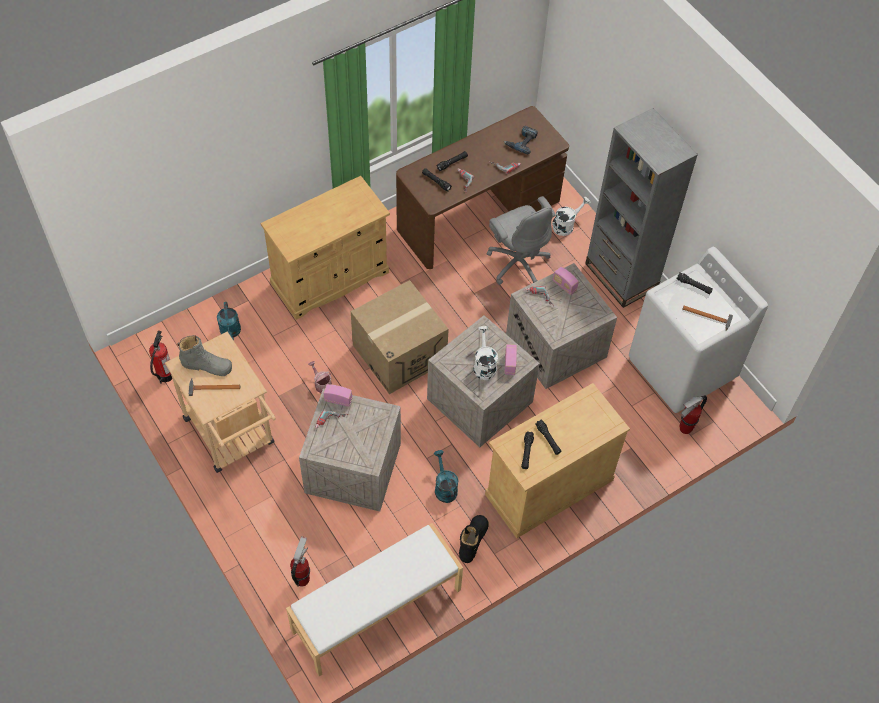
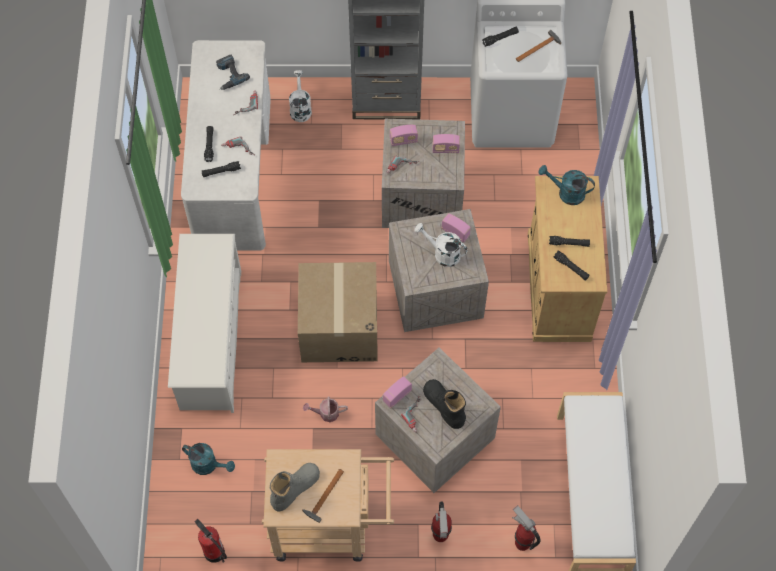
camera: 55 degrees left, 5 degrees up
beige cabinet [261,176,390,320] -> white shoe rack [168,234,241,413]
brown desk [396,106,569,269] -> white desk [181,40,271,250]
turquoise watering can [434,450,458,503] -> turquoise watering can moved to [539,165,595,205]
black boot [459,515,489,563] -> black boot moved to [423,379,466,429]
grey office chair [487,196,556,285] -> none
fire extinguisher [680,395,707,434] -> fire extinguisher moved to [431,501,452,542]
none -> radio [432,134,460,153]

